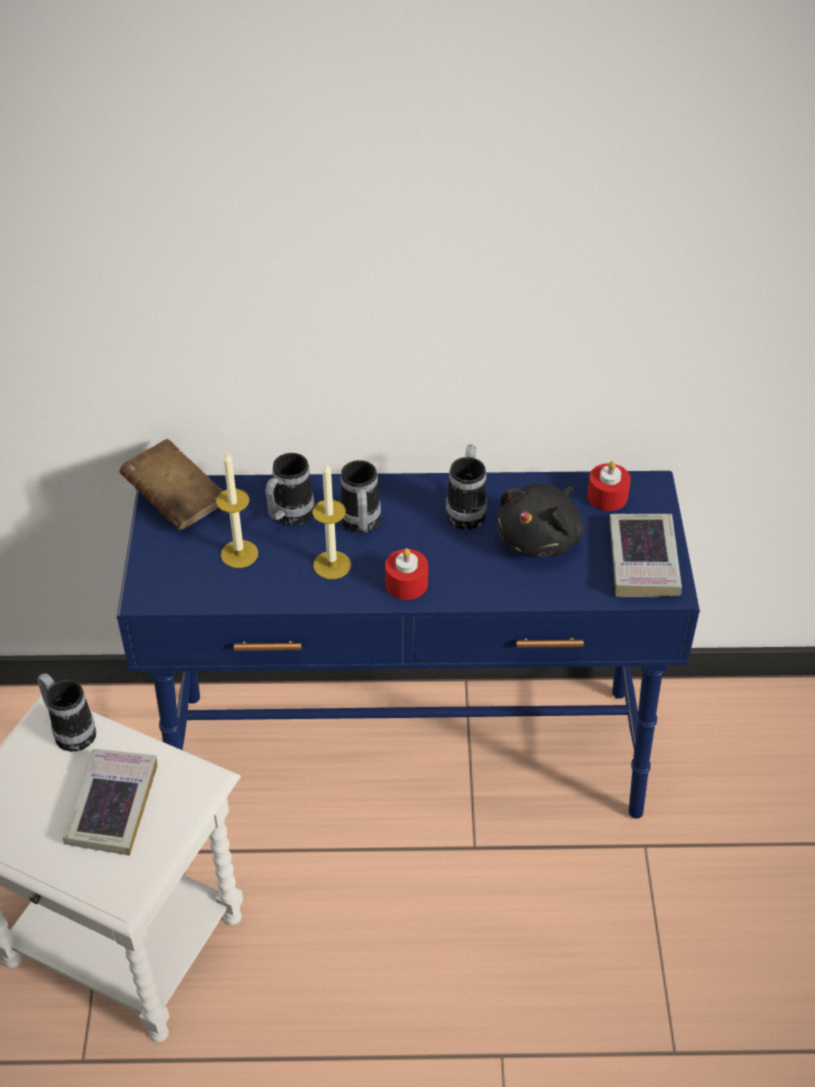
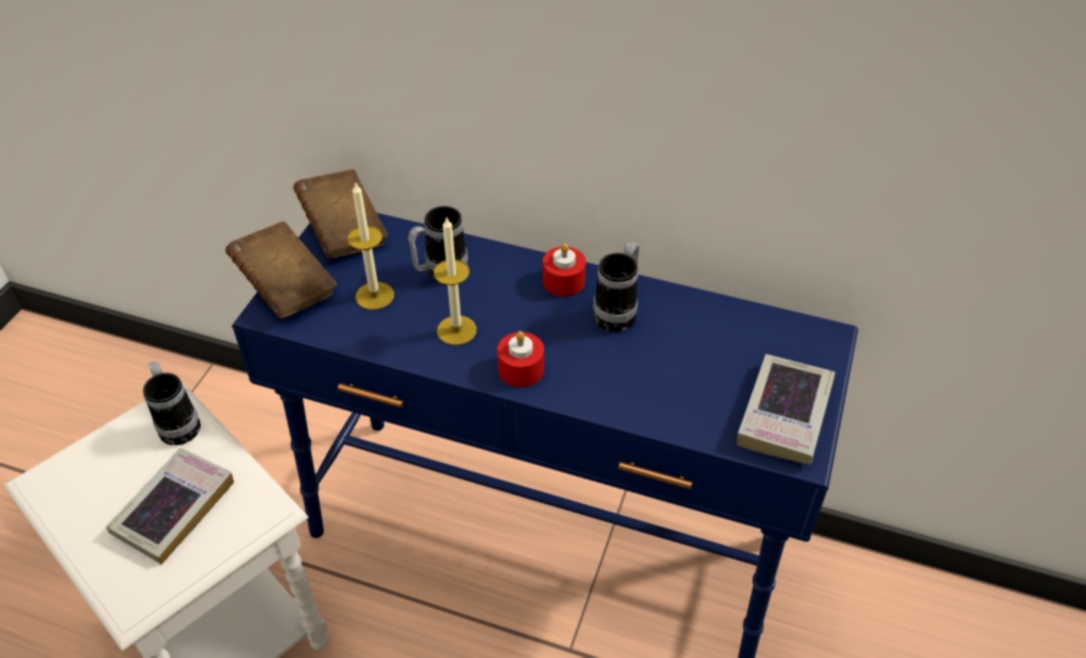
camera: 20 degrees right, 0 degrees up
mug [340,460,381,533] -> none
black plush toy [496,483,584,558] -> none
red candle [587,461,631,511] -> red candle moved to [543,243,586,297]
none -> brown book [225,221,337,319]

